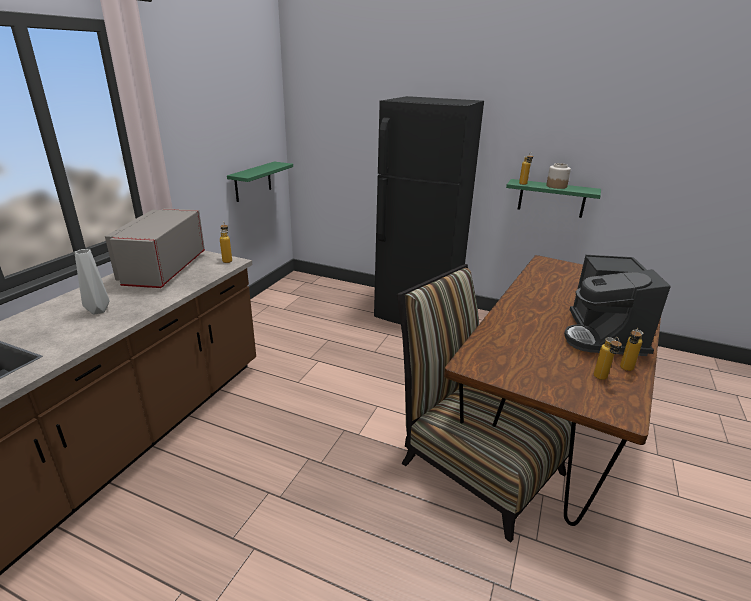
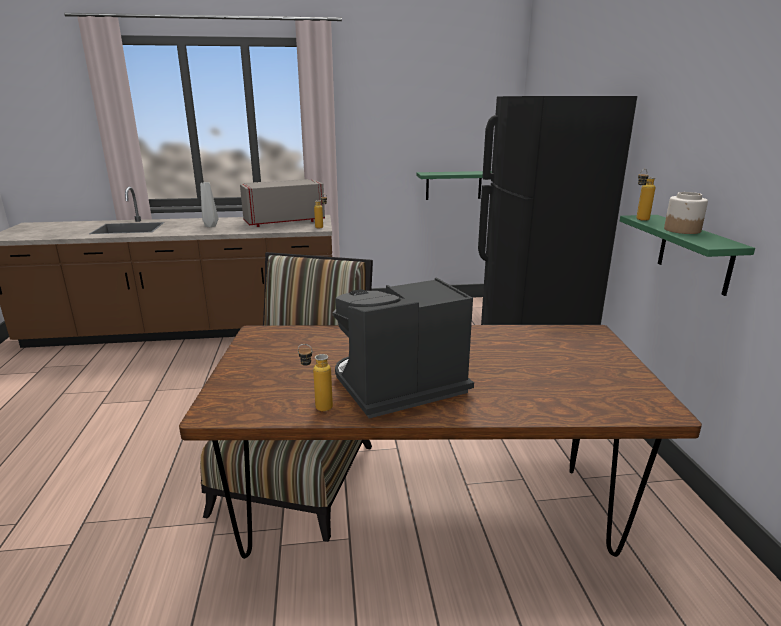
camera: 60 degrees right, 5 degrees down
bottle [594,337,622,380] -> none

